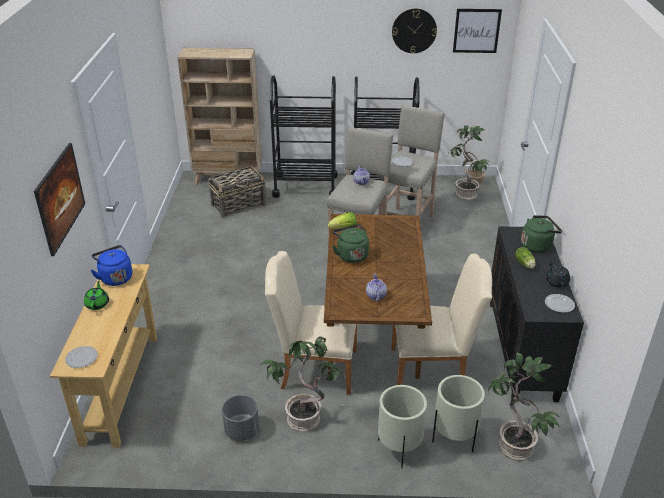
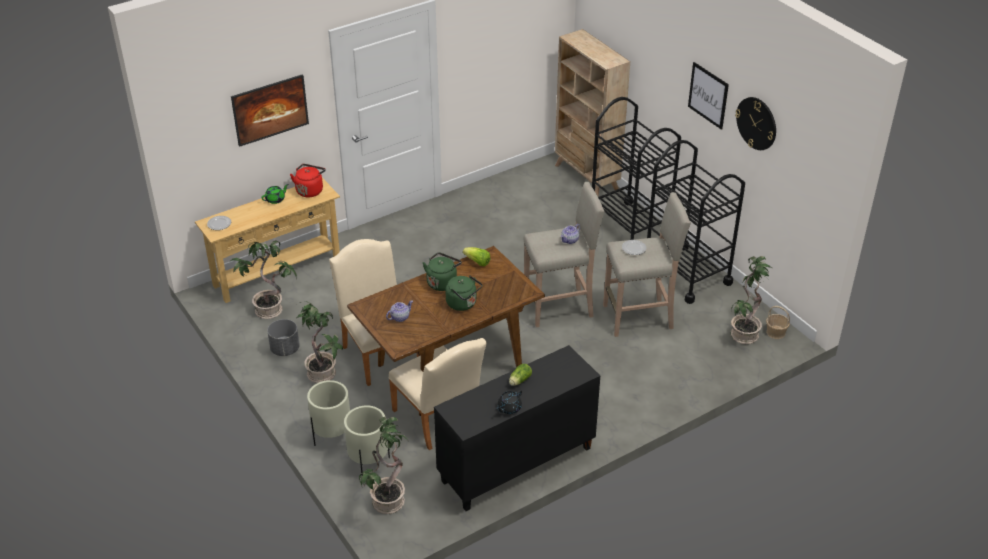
camera: 55 degrees right, 5 degrees up
blue kettle [90,245,132,286] -> red kettle [290,164,326,197]
basket [208,166,266,218] -> none
picture [453,9,502,53] -> picture moved to [688,62,729,130]
green kettle [521,215,562,253] -> green kettle moved to [445,275,482,311]
plate [545,294,575,313] -> none
none -> potted plant [229,240,297,319]

